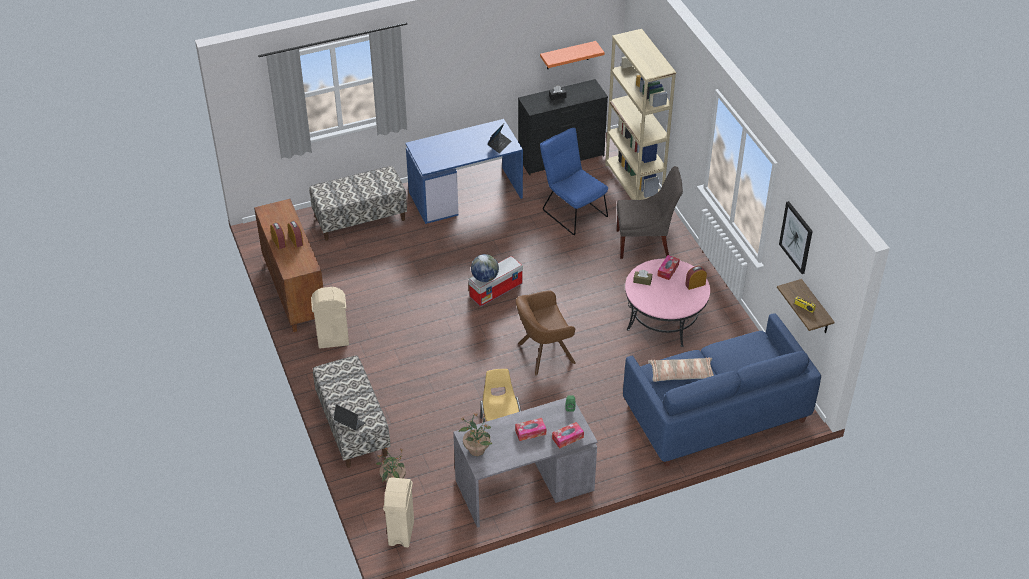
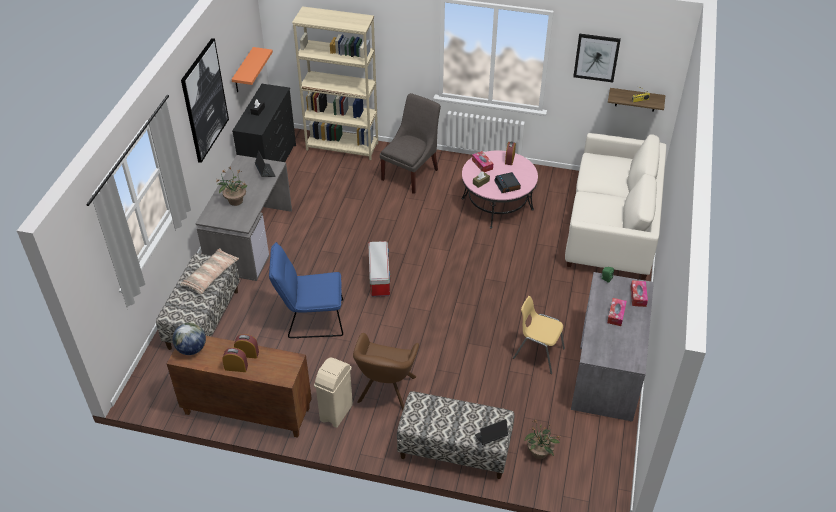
camera: 55 degrees left, 0 degrees up
beige trash can [383,477,414,547] -> none
blue desk [405,119,523,224] -> grey desk [195,155,292,281]
potted plant [459,413,492,456] -> potted plant moved to [216,167,247,206]
globe [471,254,499,282] -> globe moved to [172,323,206,355]
brown armchair [516,290,576,375] -> brown armchair moved to [353,333,419,410]
blue chair [540,128,608,235] -> blue chair moved to [269,242,343,339]
blue sofa [623,313,821,467] -> white sofa [565,133,666,280]
pillow [648,357,714,382] -> pillow moved to [180,248,239,294]
none -> picture [181,38,229,163]
none -> alarm clock [494,172,521,193]

